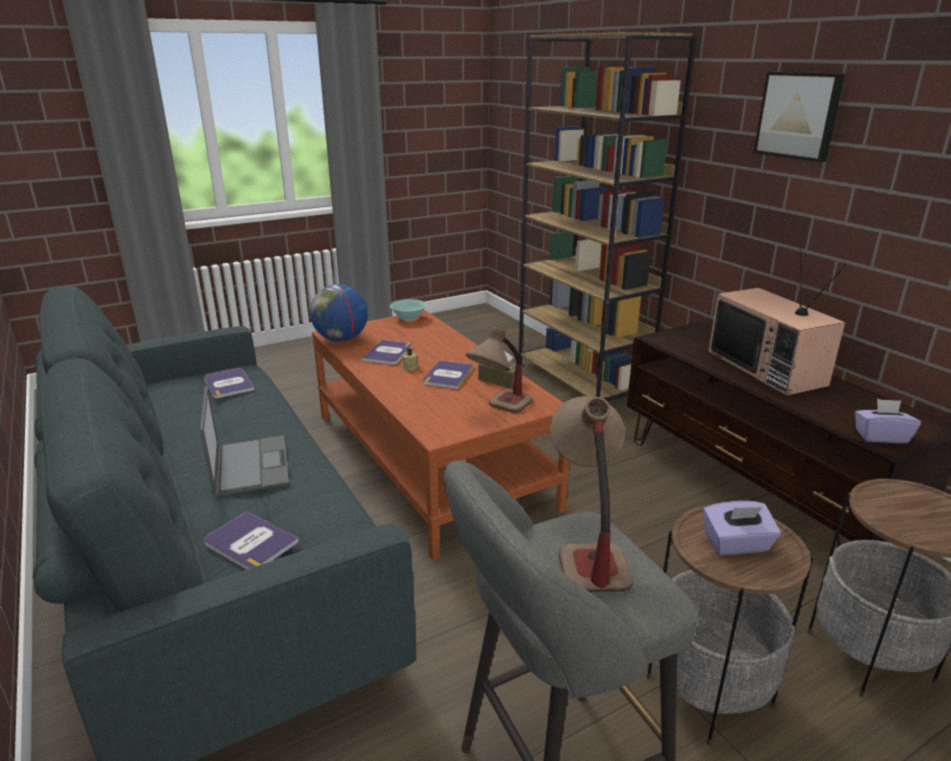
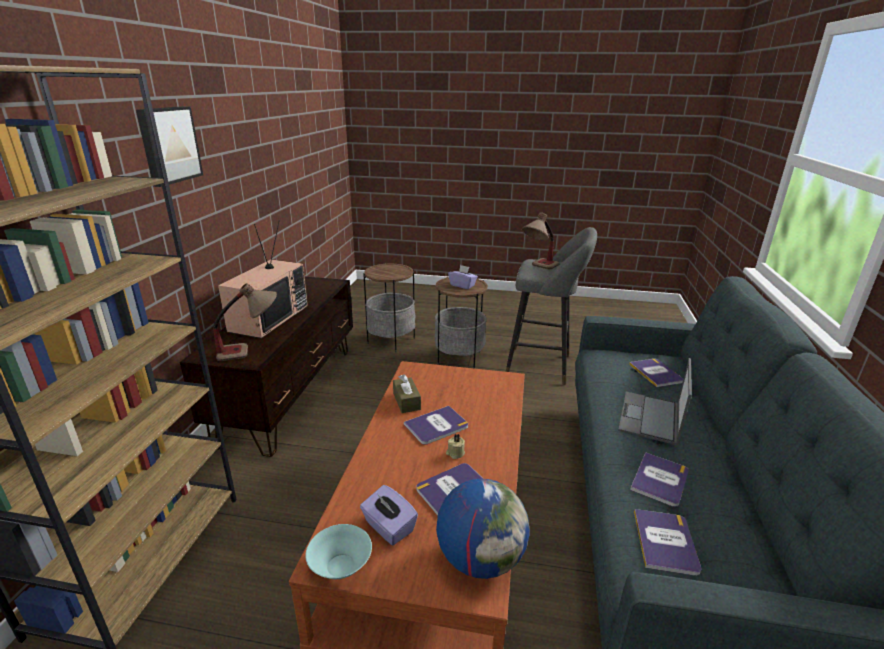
camera: 140 degrees left, 0 degrees up
table lamp [465,327,533,413] -> table lamp moved to [213,283,277,361]
purple tissue box [854,399,921,444] -> purple tissue box moved to [360,485,418,545]
none -> book [630,452,689,507]

